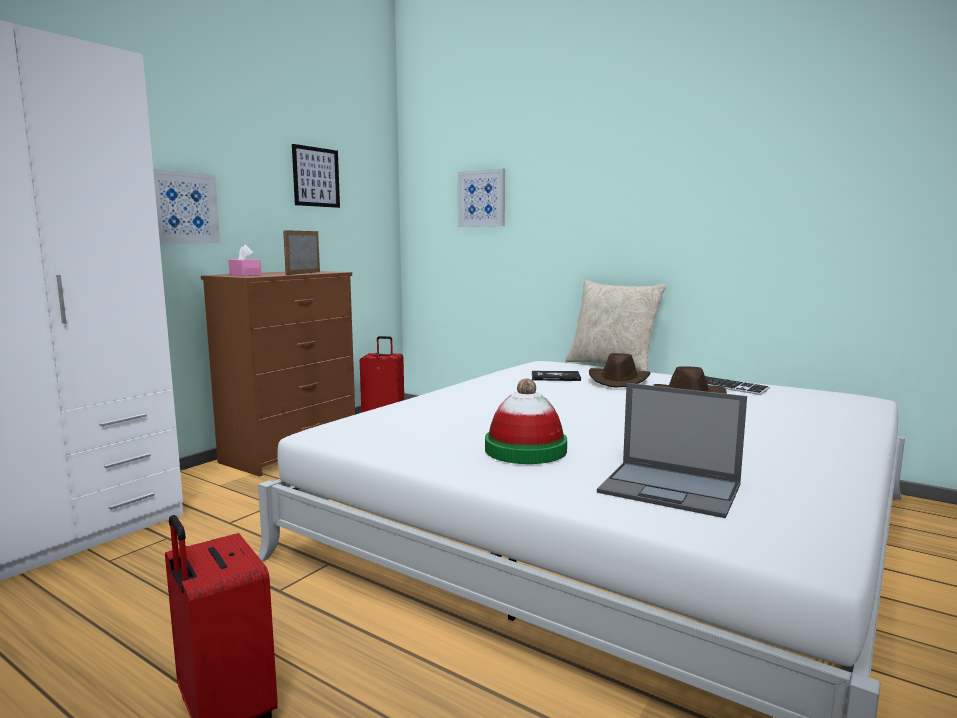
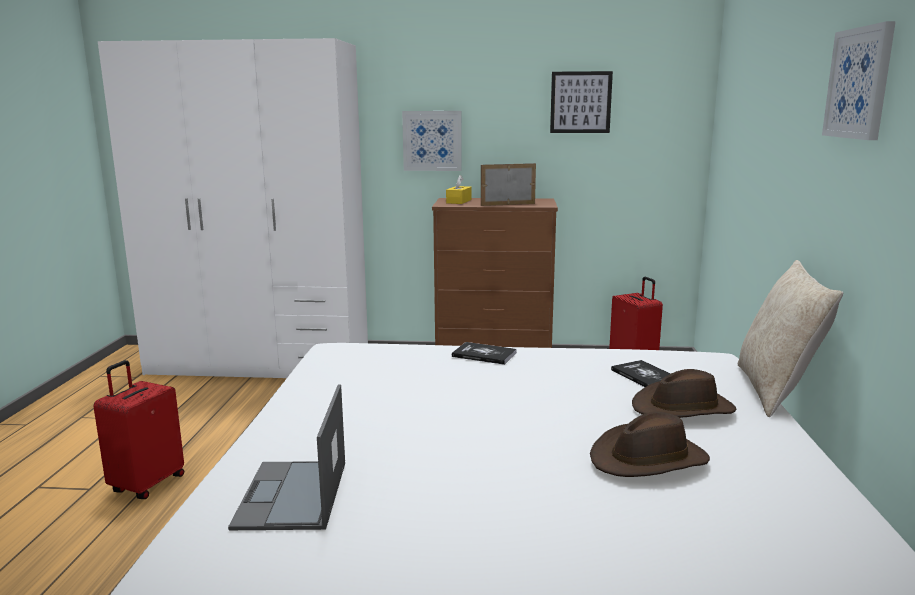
camera: 60 degrees right, 5 degrees up
pink tissue box [228,244,261,276] -> yellow tissue box [446,175,471,204]
picture [457,169,505,227] -> picture moved to [822,21,896,140]
hat [485,378,567,464] -> none
keyboard [705,376,770,395] -> none
none -> book [452,342,517,365]

